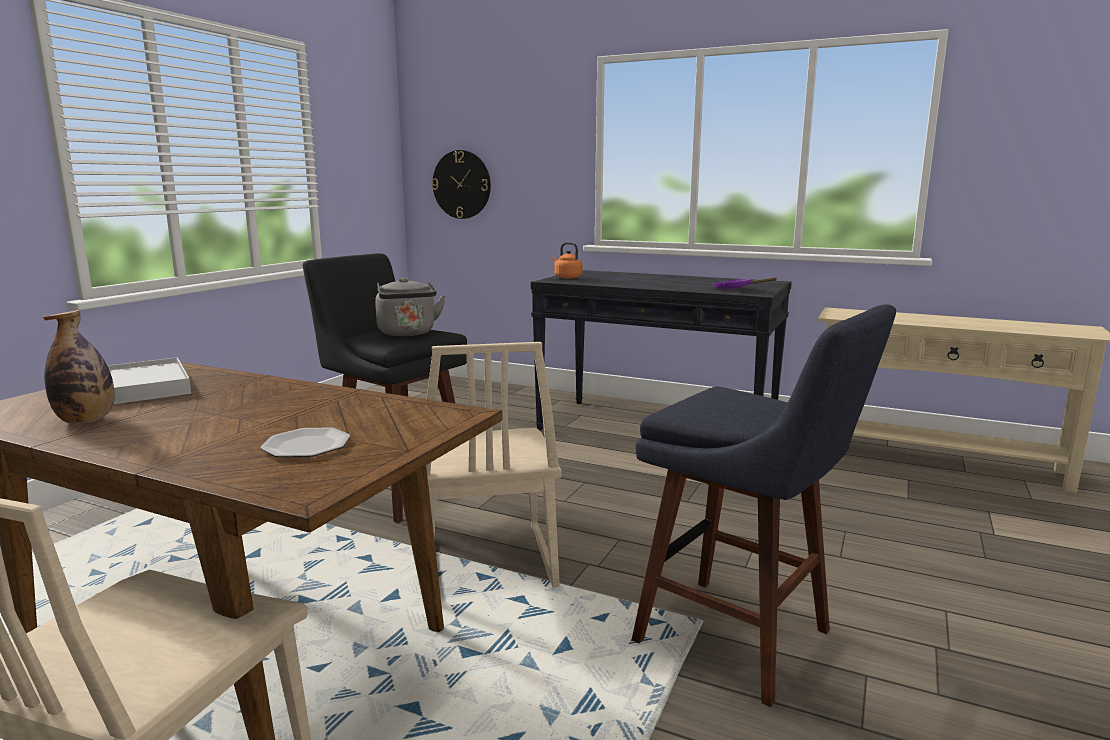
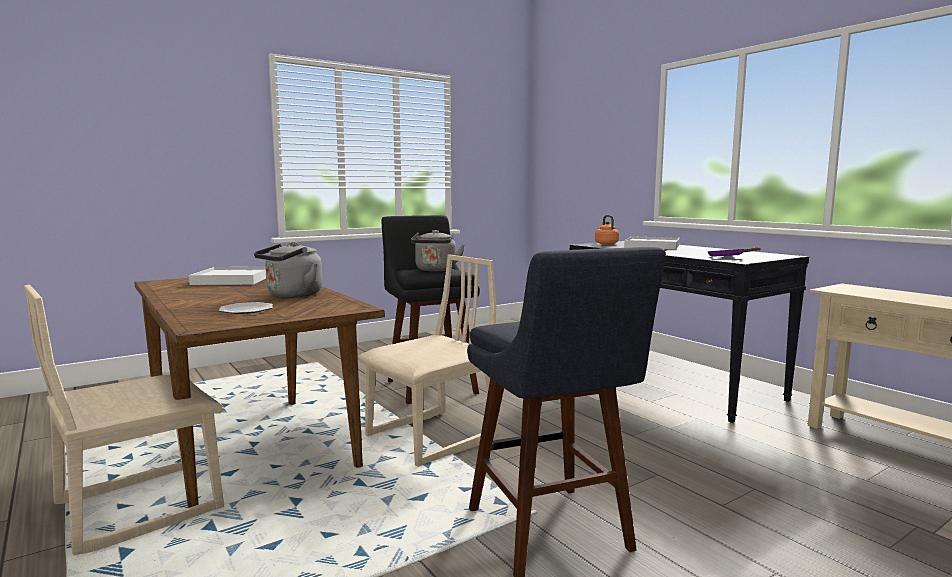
camera: 30 degrees right, 5 degrees down
bottle [43,310,115,424] -> none
beige chair [426,342,561,587] -> beige chair turned 150 degrees counterclockwise [358,254,499,467]
wall clock [432,150,491,219] -> none
none -> grey kettle [254,242,322,297]
none -> white tray [624,236,680,250]

